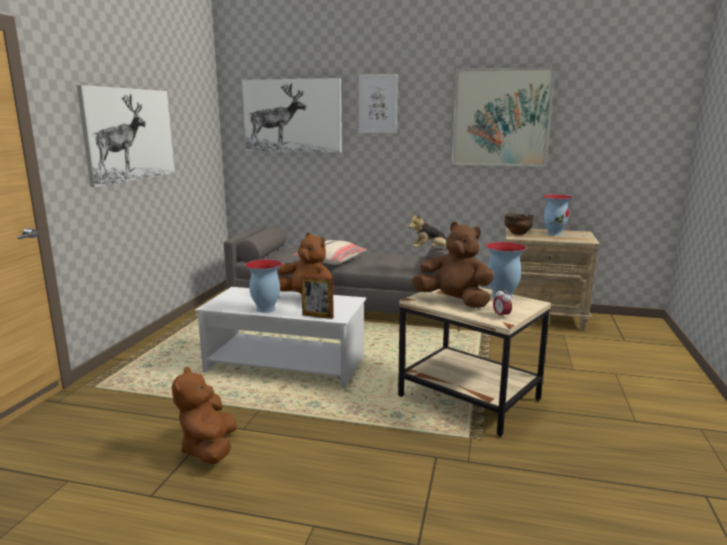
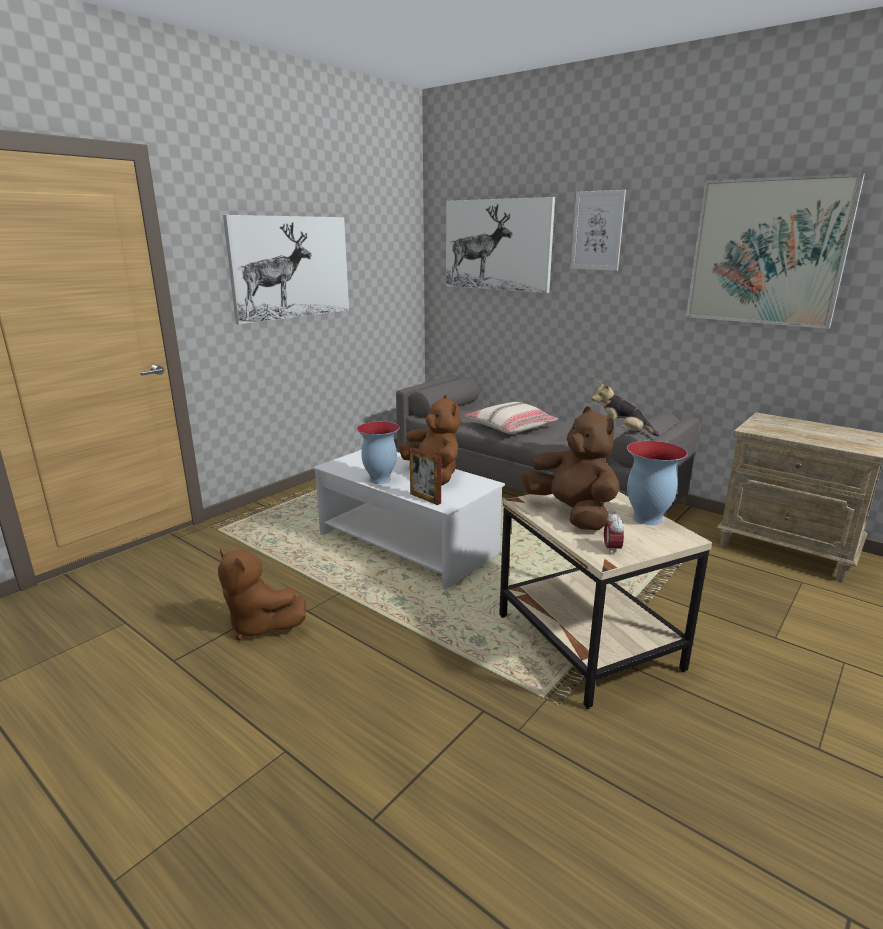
camera: 25 degrees right, 5 degrees up
brown plush toy [171,367,237,464] -> brown plush toy turned 75 degrees counterclockwise [218,549,306,640]
bowl [504,213,533,235] -> none
vase [543,195,573,236] -> none

